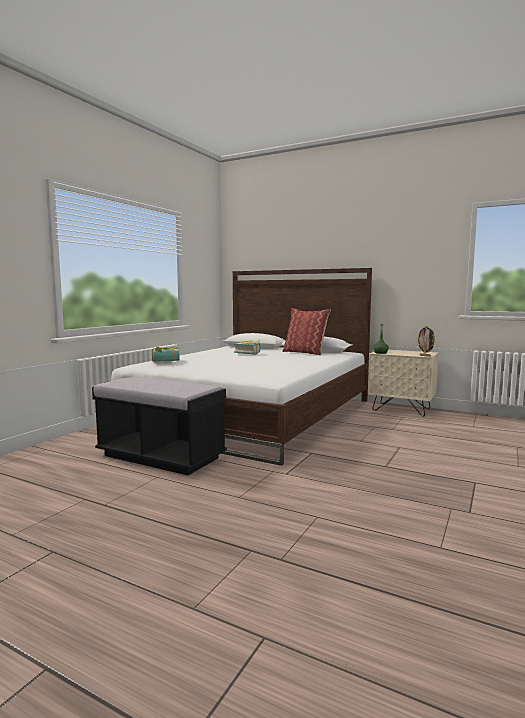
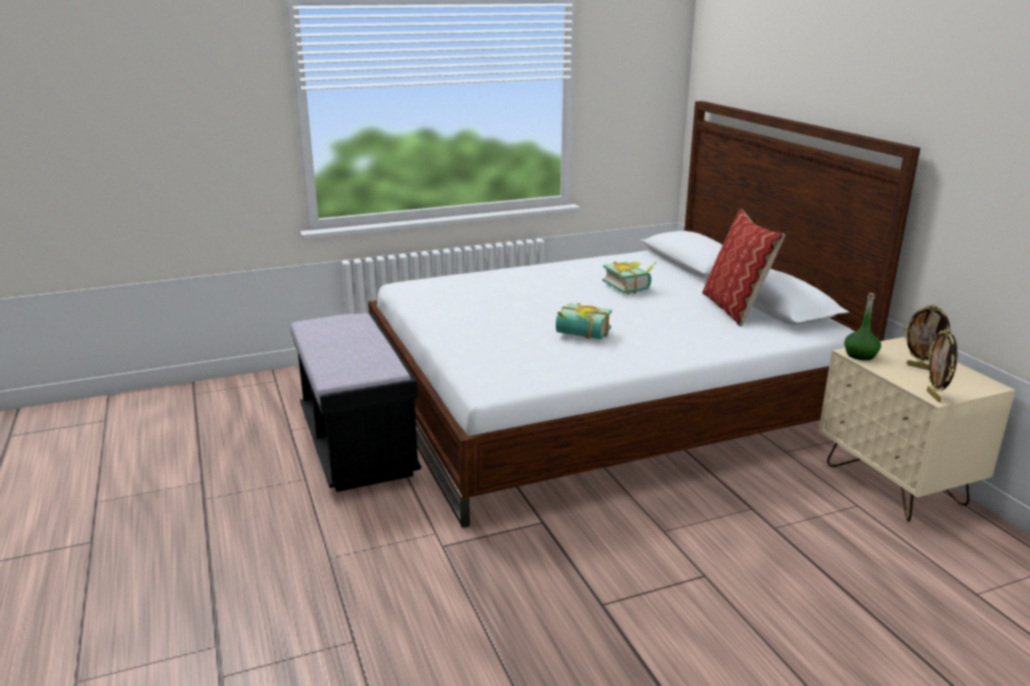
camera: 40 degrees right, 15 degrees up
book [152,347,180,362] -> book moved to [556,303,612,339]
none -> picture frame [903,304,951,370]

